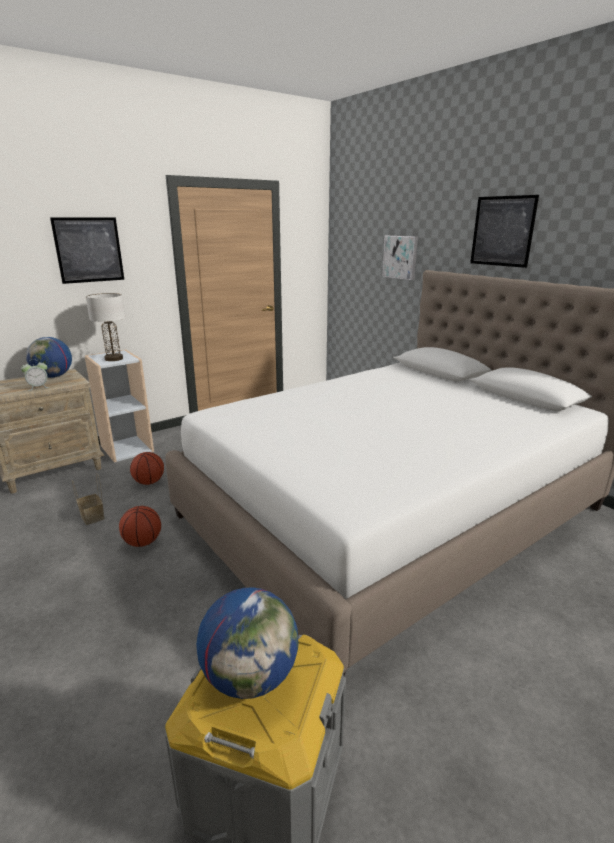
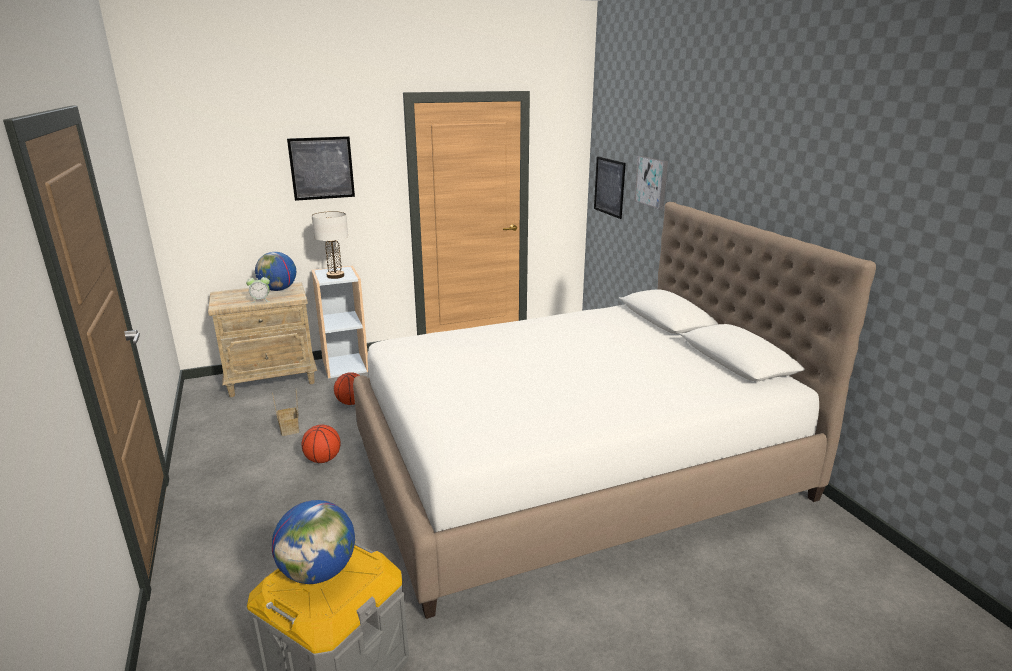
camera: 15 degrees right, 0 degrees up
picture [470,195,539,268] -> picture moved to [594,156,626,219]

